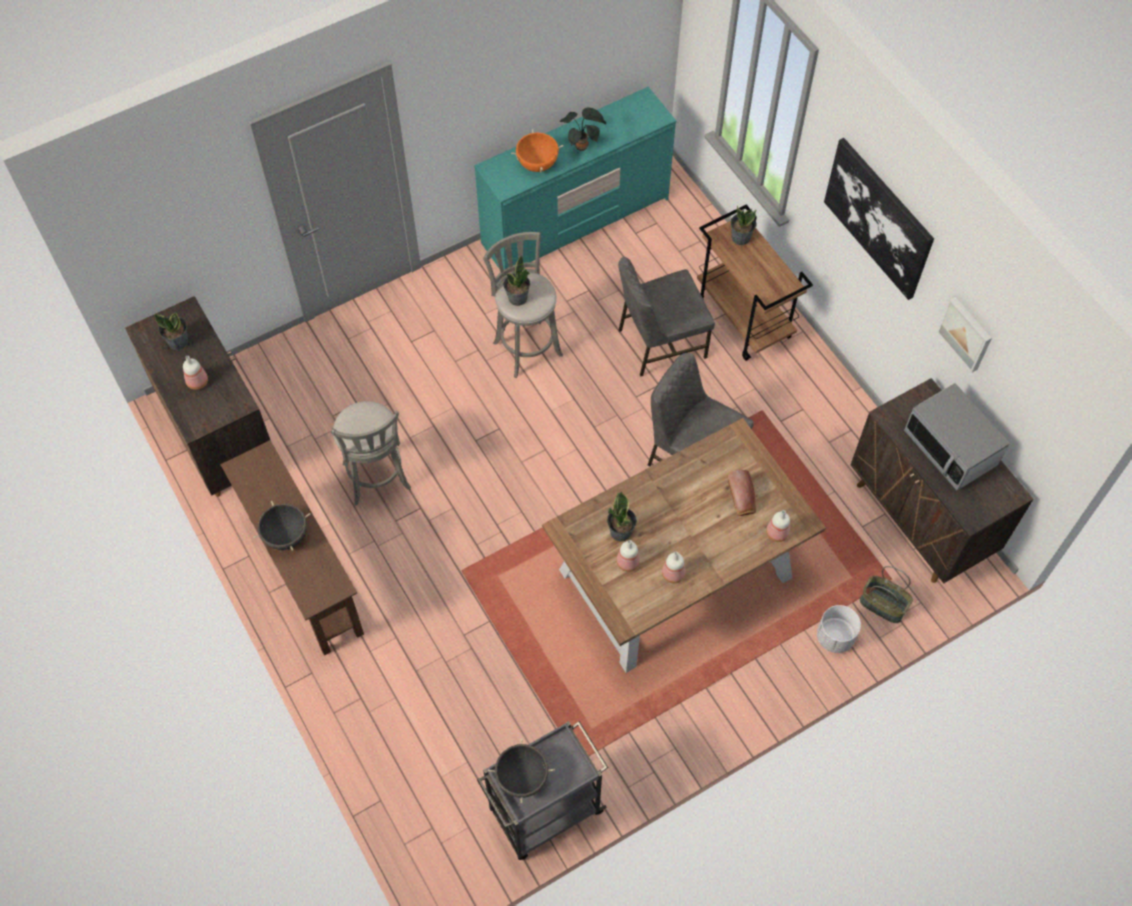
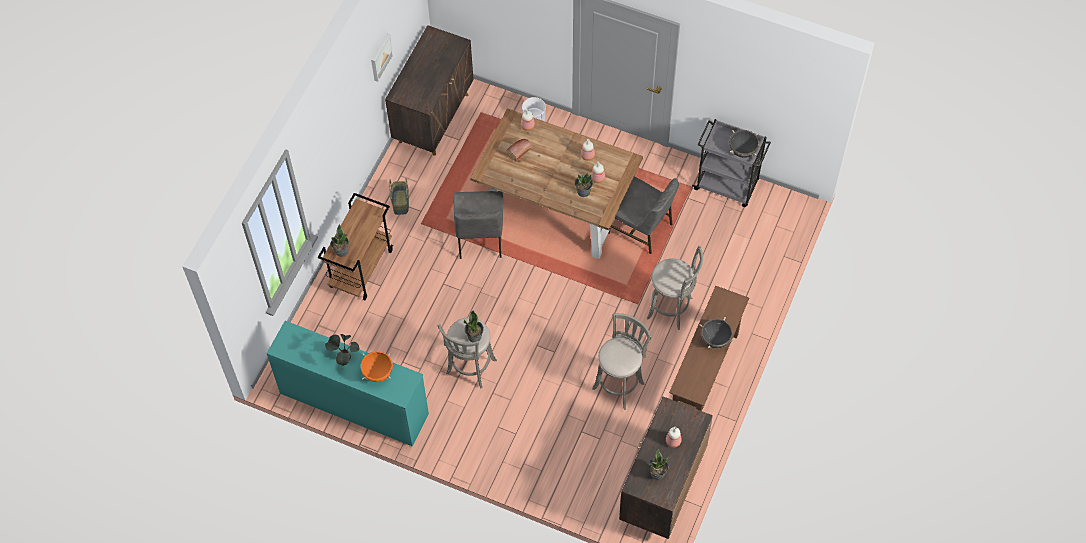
camera: 125 degrees left, 0 degrees up
grey chair [618,257,715,377] -> grey chair moved to [608,176,679,254]
picture [824,138,934,300] -> none
basket [860,566,913,623] -> basket moved to [389,178,409,215]
microwave [904,383,1010,490] -> none
none -> grey stool [647,245,703,330]

